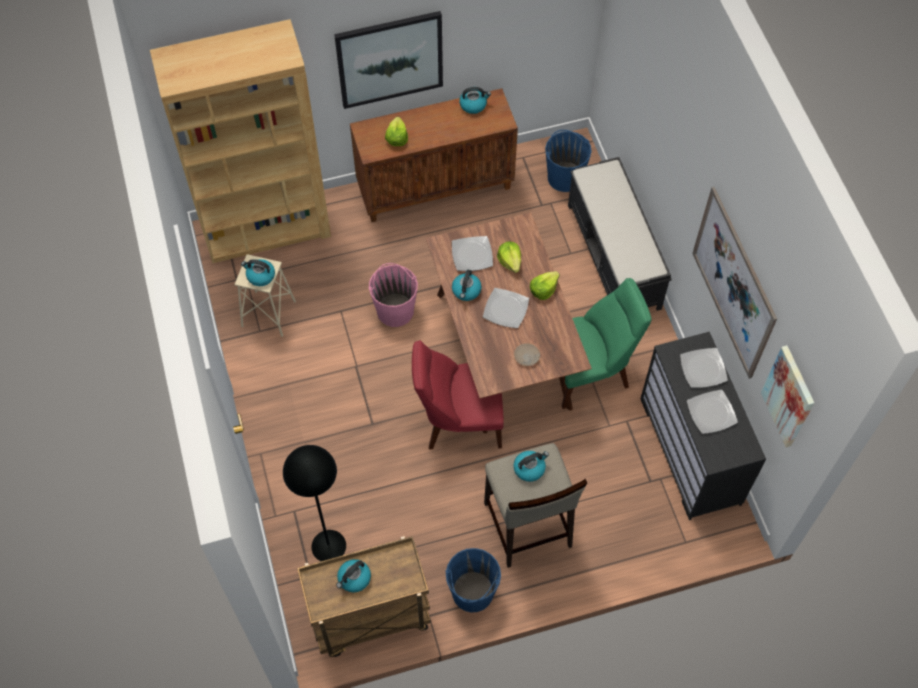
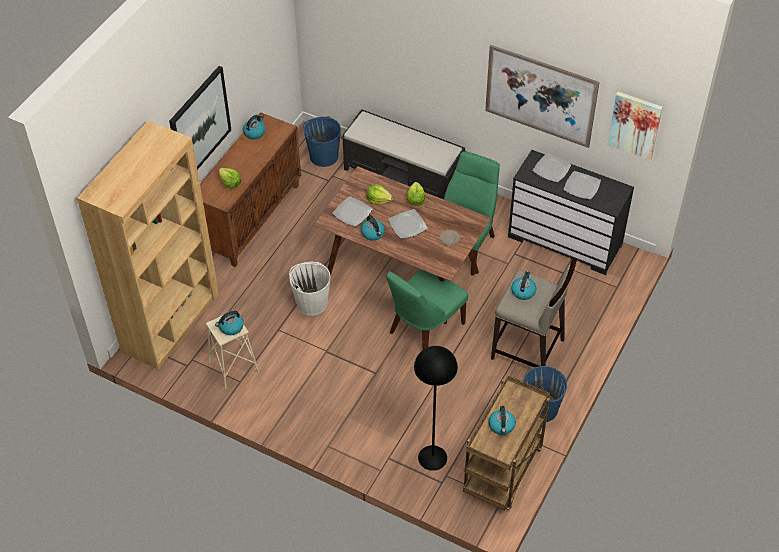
camera: 45 degrees left, 10 degrees down
pink bucket [369,263,418,327] -> white bucket [289,262,331,316]
red chair [412,340,504,449] -> green chair [387,269,468,350]

